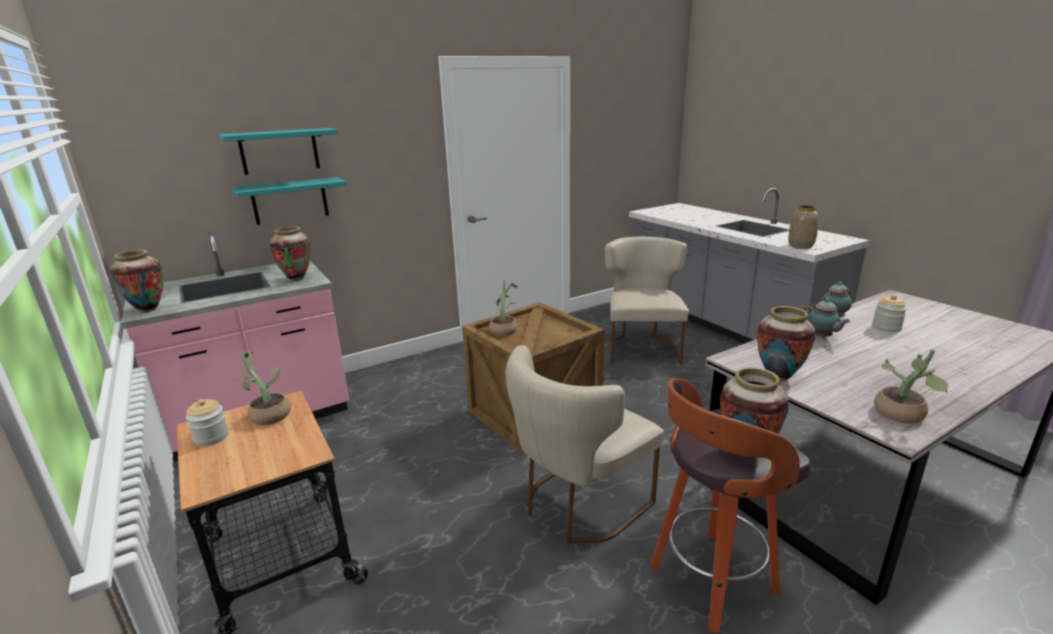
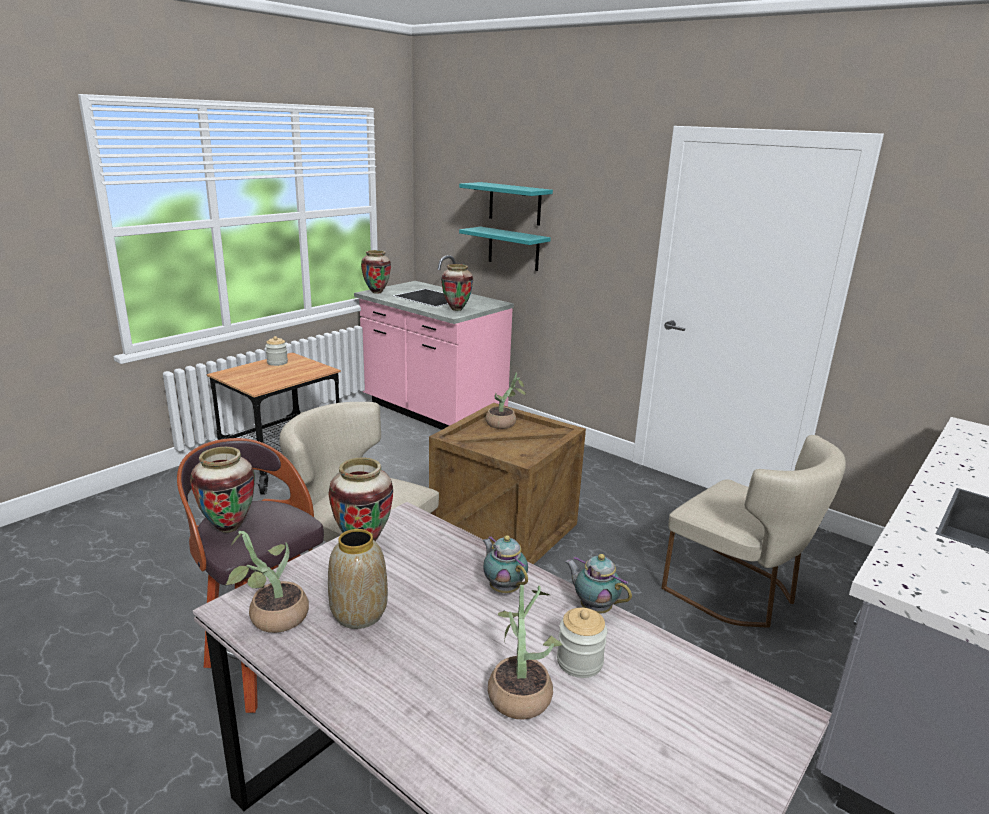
camera: 70 degrees right, 0 degrees up
potted plant [231,350,291,425] -> potted plant moved to [488,585,562,720]
beige chair [605,237,689,364] -> beige chair turned 60 degrees clockwise [661,435,846,628]
vase [788,205,819,249] -> vase moved to [328,529,388,629]
teapot [803,298,851,338] -> teapot turned 105 degrees clockwise [483,535,528,593]

